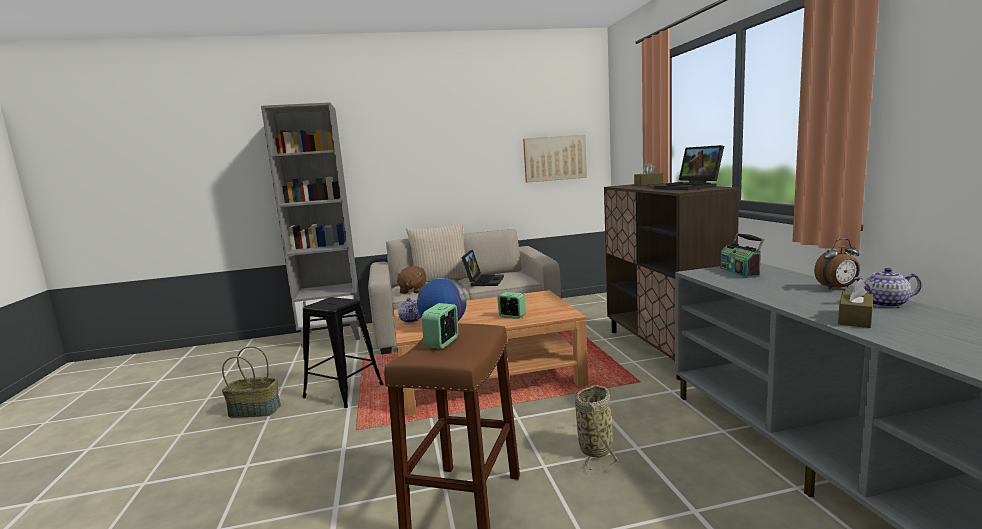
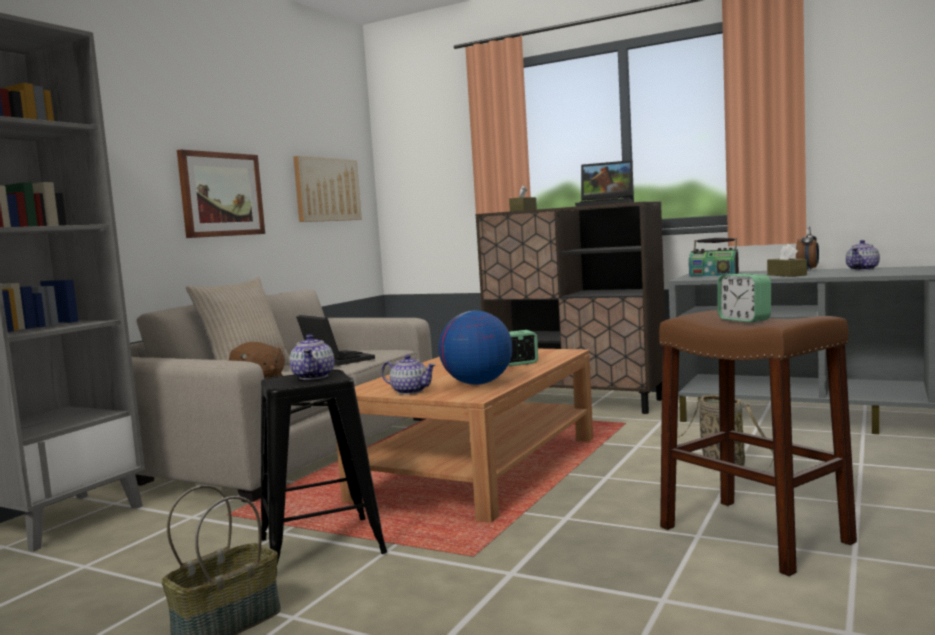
camera: 50 degrees left, 5 degrees down
brown tissue box [838,279,873,328] -> brown tissue box moved to [767,244,807,277]
none -> picture [177,150,265,238]
none -> teapot [290,334,334,380]

